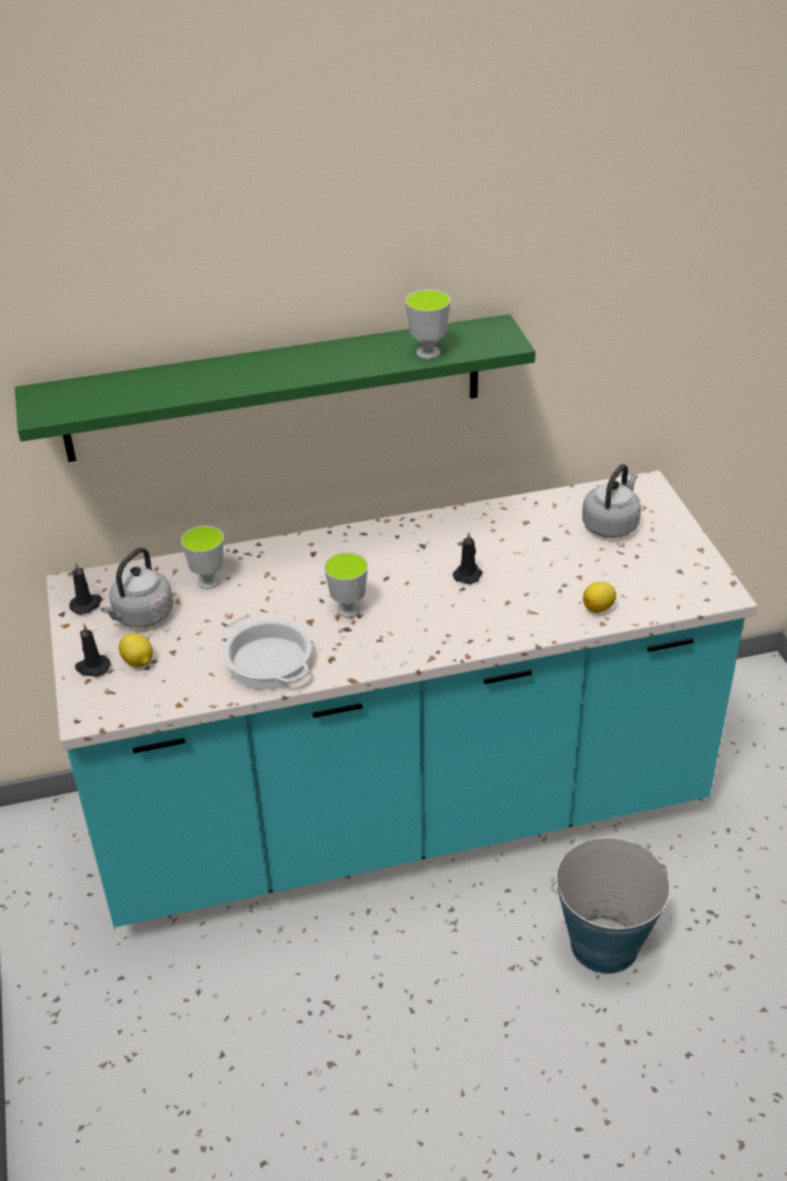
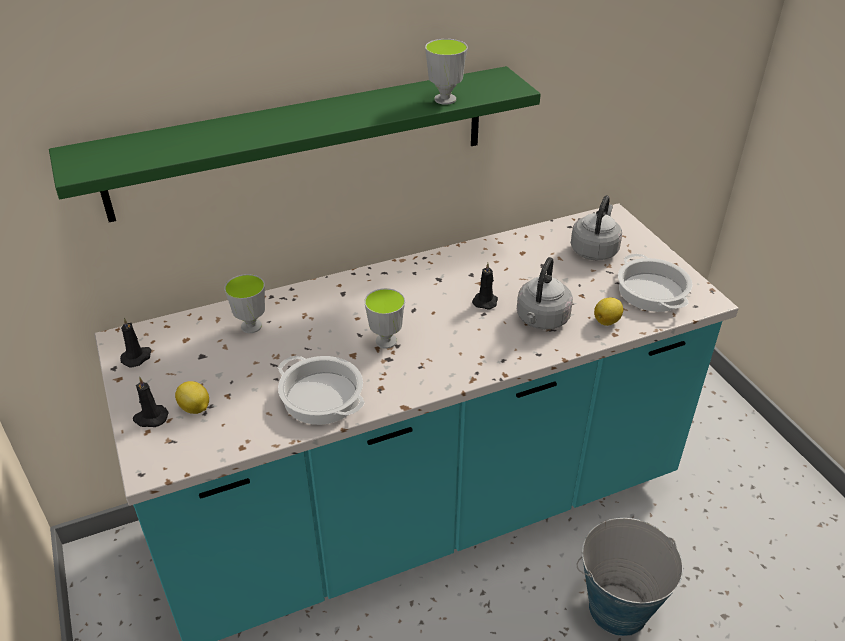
camera: 10 degrees left, 0 degrees up
grey kettle [101,548,173,628] -> grey kettle moved to [517,257,573,330]
none -> cooking pot [618,254,692,312]

